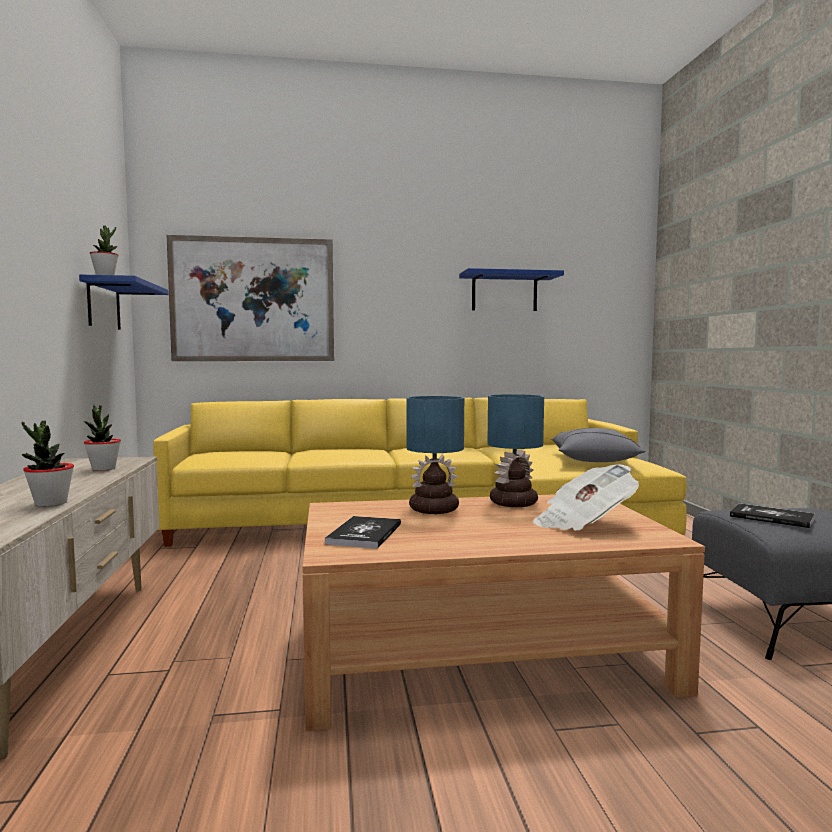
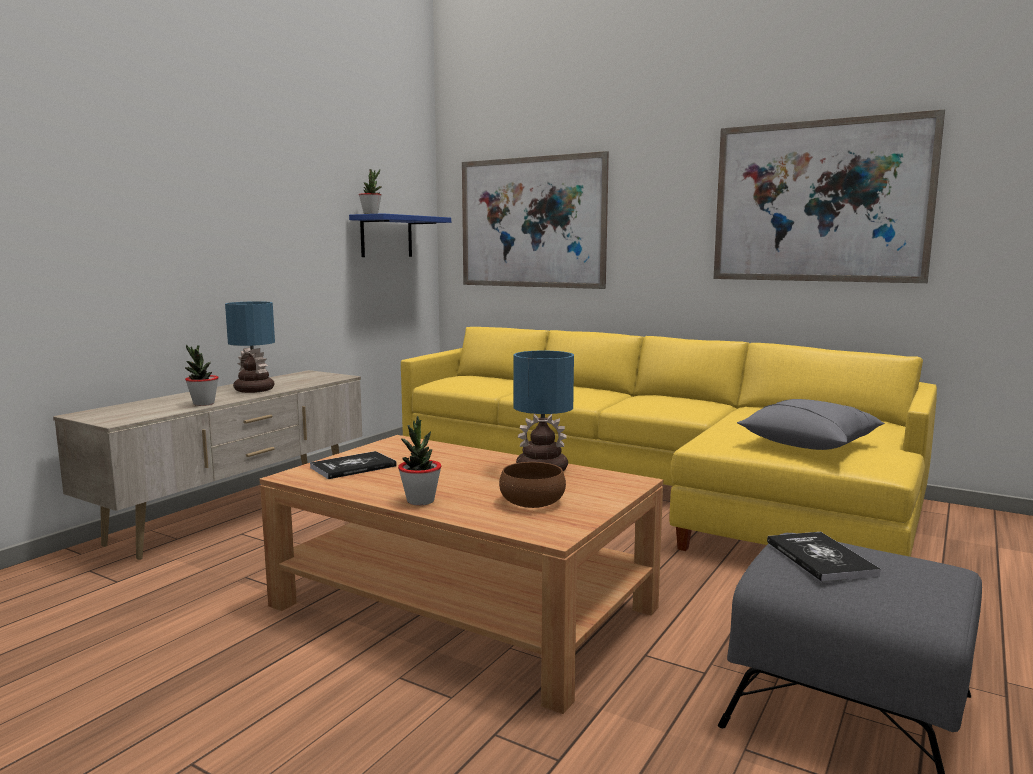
camera: 40 degrees right, 5 degrees up
potted plant [84,405,121,471] -> potted plant moved to [398,416,441,505]
table lamp [406,396,464,514] -> table lamp moved to [225,301,275,393]
blue shelf [459,268,564,311] -> picture [714,109,945,283]
newspaper [533,464,639,531] -> brown bowl [499,462,566,508]

